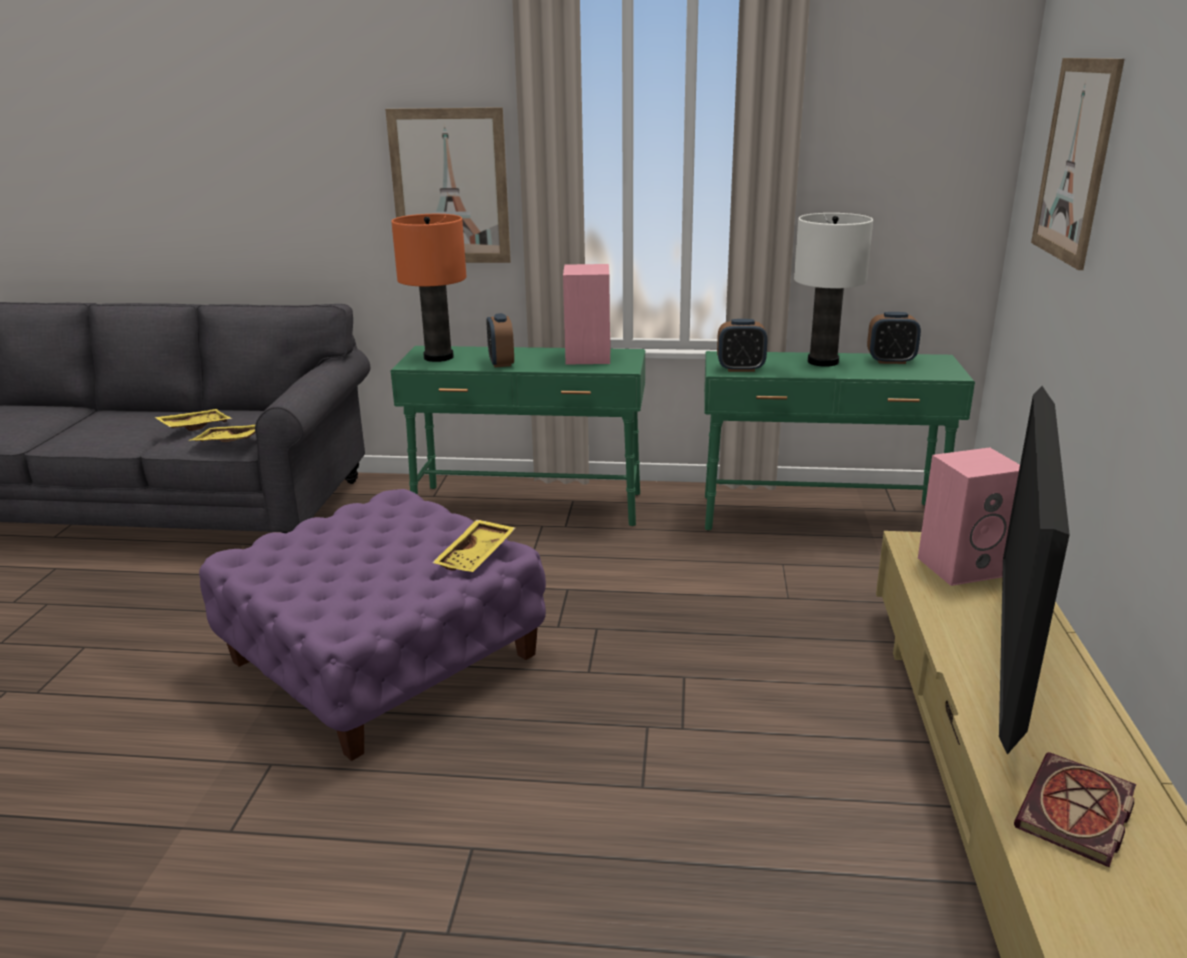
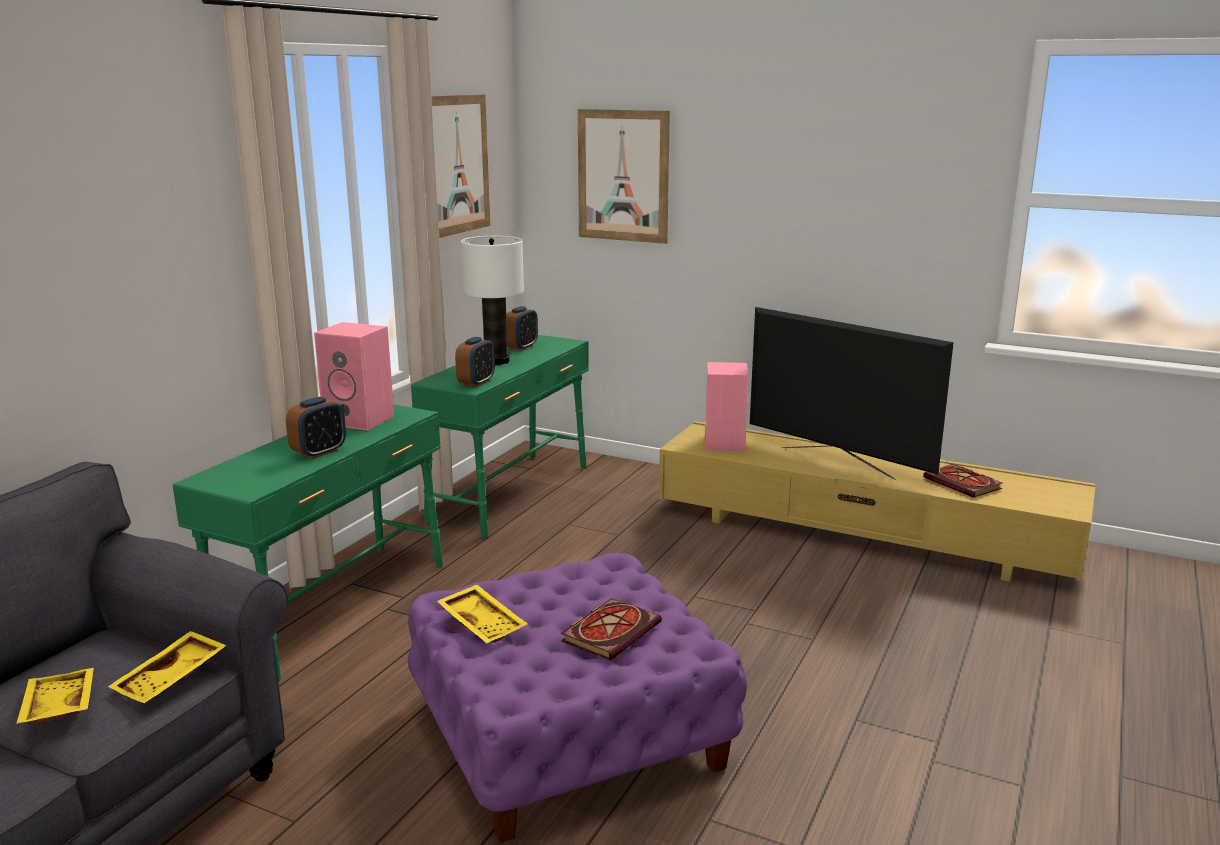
camera: 70 degrees left, 5 degrees down
picture [385,107,511,263] -> picture moved to [432,94,490,238]
orange table lamp [391,214,466,362] -> none
yellow tray [432,520,515,572] -> yellow tray moved to [437,585,527,644]
alarm clock [486,313,514,367] -> alarm clock turned 60 degrees counterclockwise [286,397,346,459]
none -> book [561,598,662,660]

